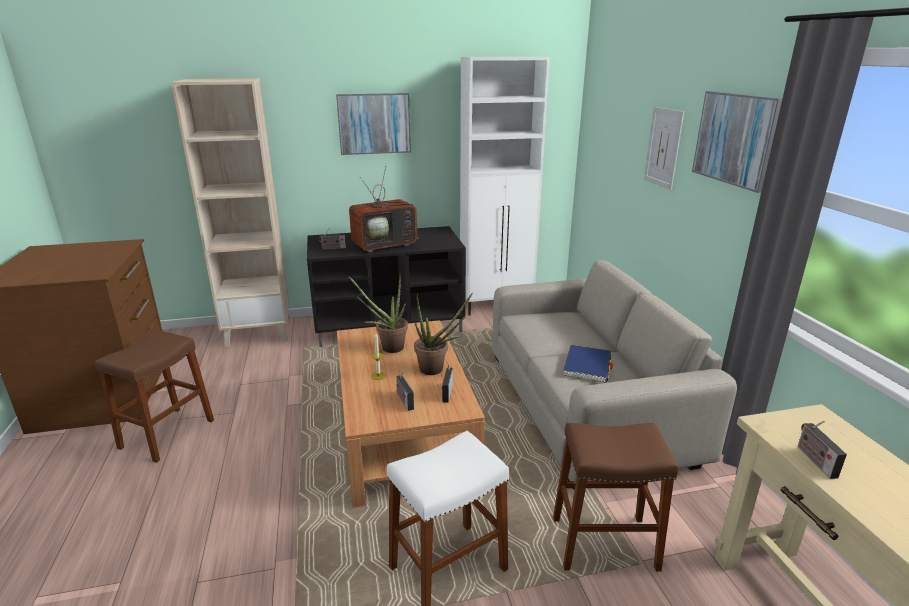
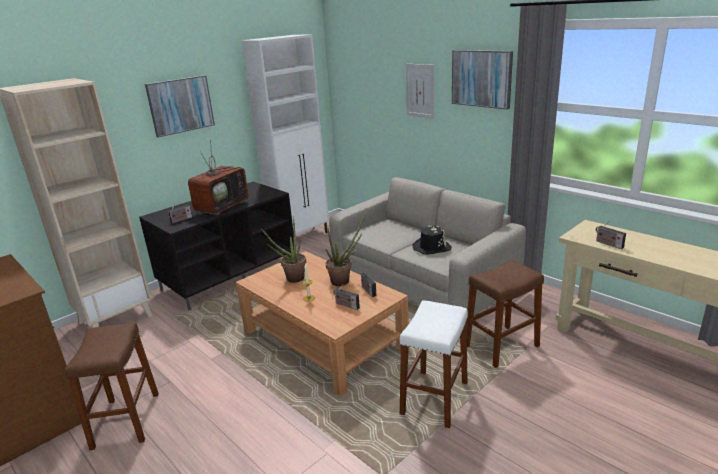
camera: 30 degrees left, 0 degrees up
blue book [563,345,613,383] -> black hat [412,225,452,255]

